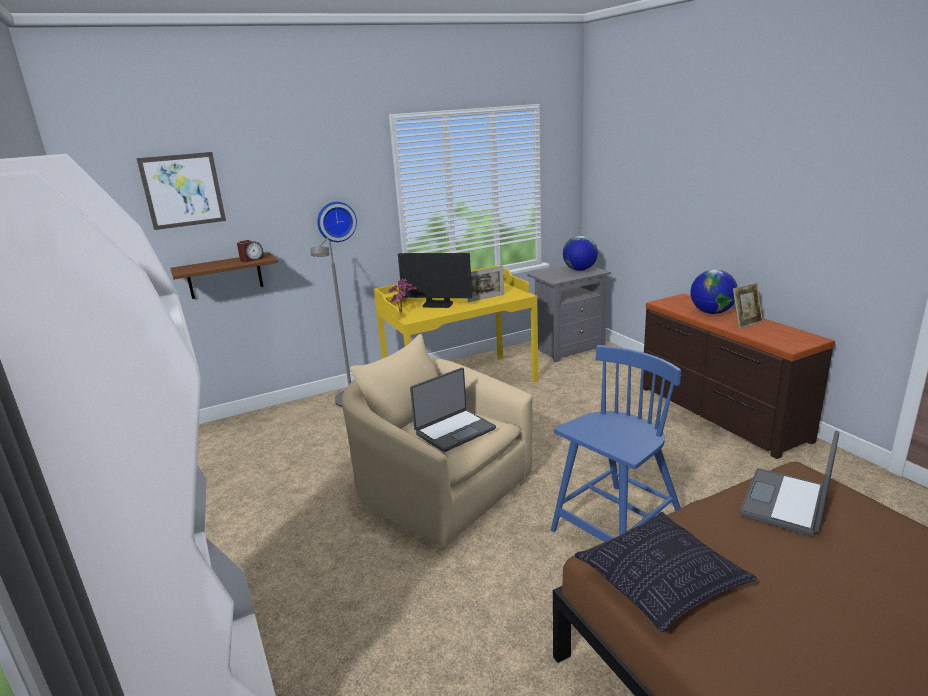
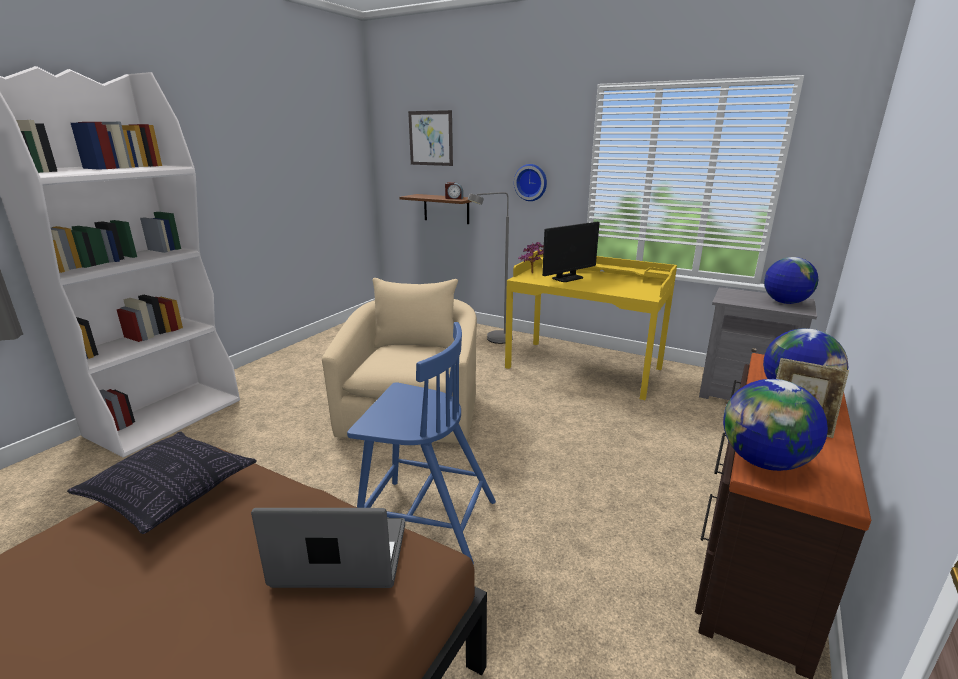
camera: 55 degrees right, 0 degrees up
monitor [398,253,472,308] -> monitor turned 105 degrees counterclockwise [542,222,600,282]
laptop [410,368,496,452] -> none
picture frame [467,266,504,302] -> none
none -> globe [723,379,828,471]

